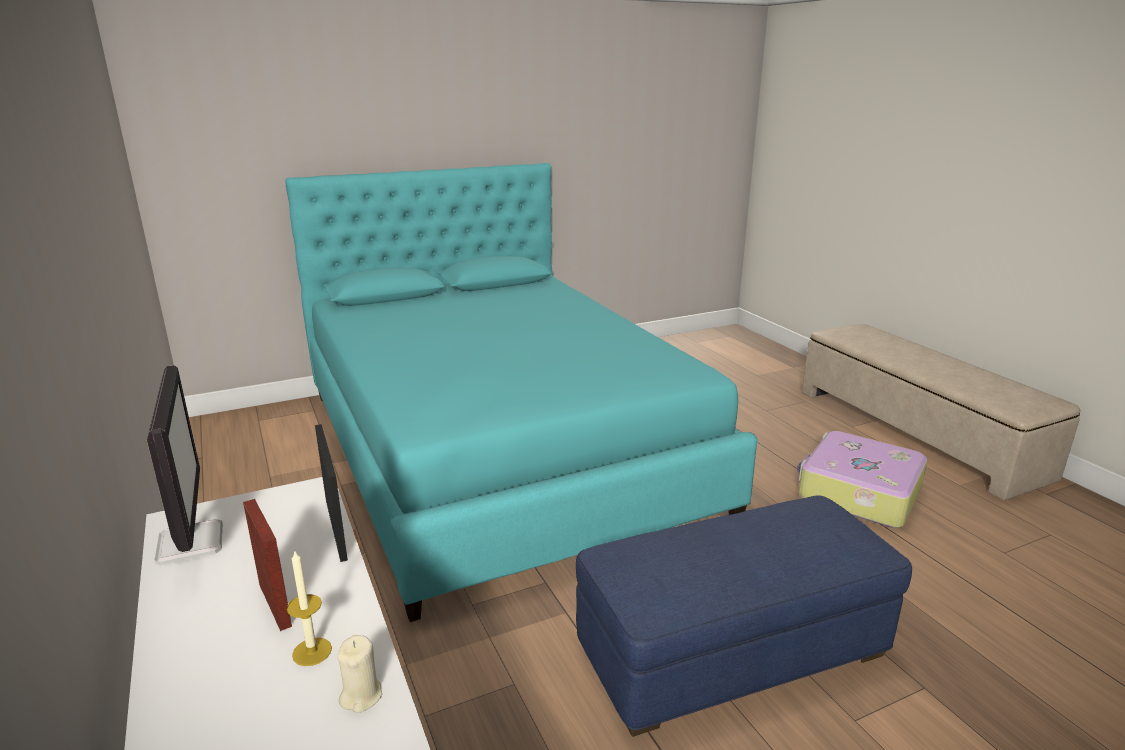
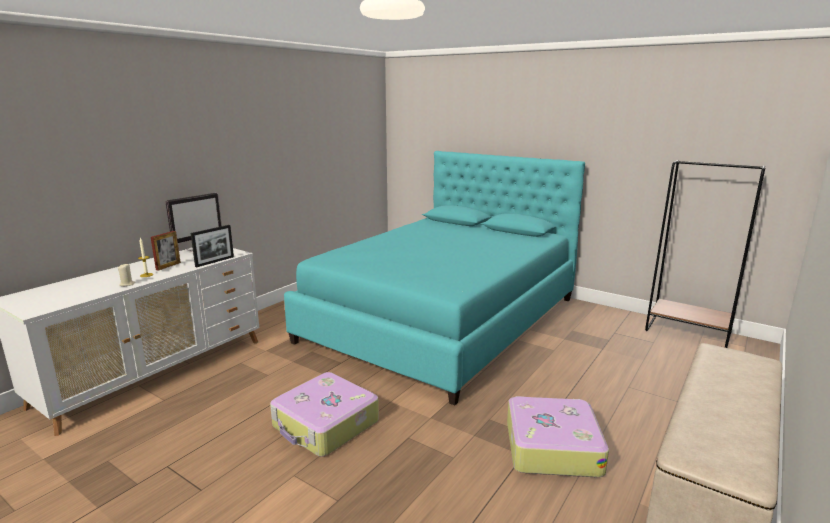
camera: 60 degrees right, 5 degrees down
blue ottoman [576,495,912,737] -> suitcase [270,372,379,457]
none -> clothes rack [645,160,766,348]

